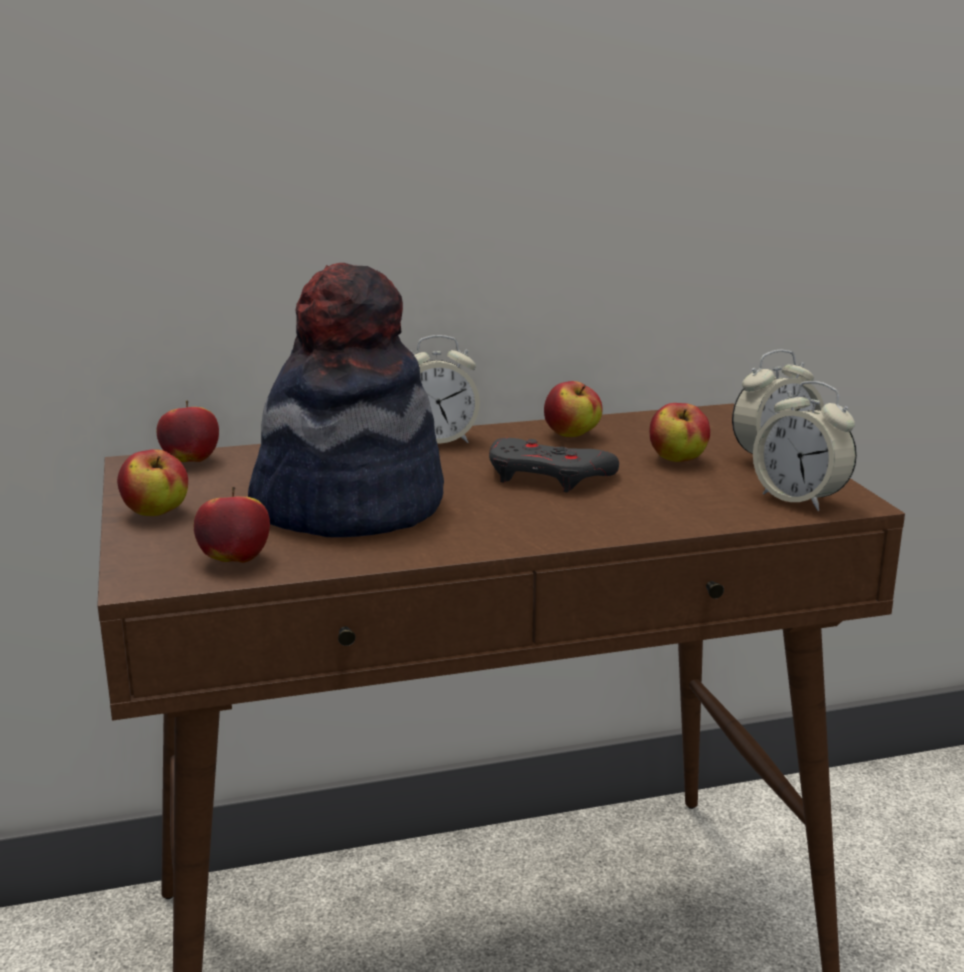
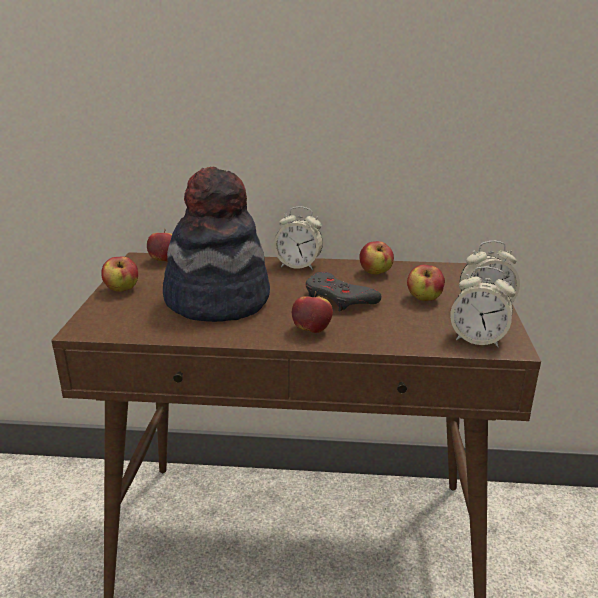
camera: 20 degrees right, 5 degrees up
apple [194,487,270,563] -> apple moved to [292,291,333,333]
alarm clock [753,381,857,511] -> alarm clock turned 45 degrees counterclockwise [450,266,516,348]

